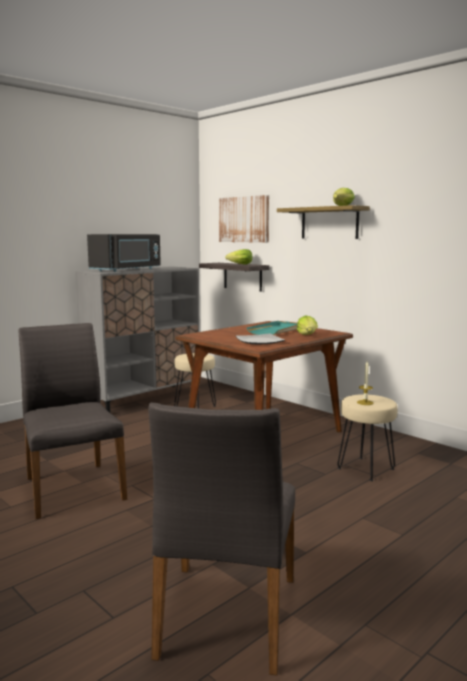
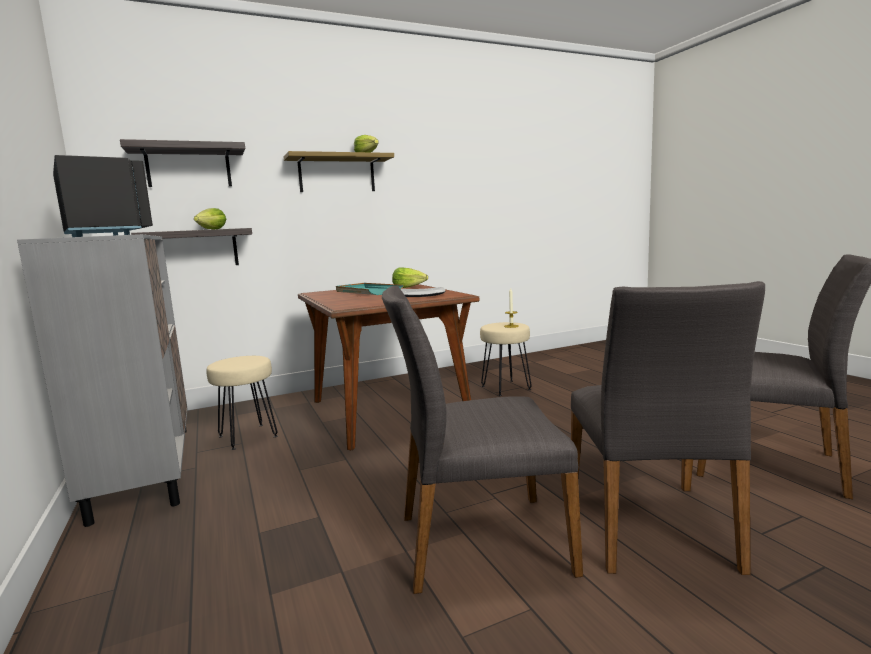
camera: 70 degrees left, 0 degrees up
picture [219,195,269,243] -> shelf [120,139,245,187]
none -> grey chair [571,281,765,575]

